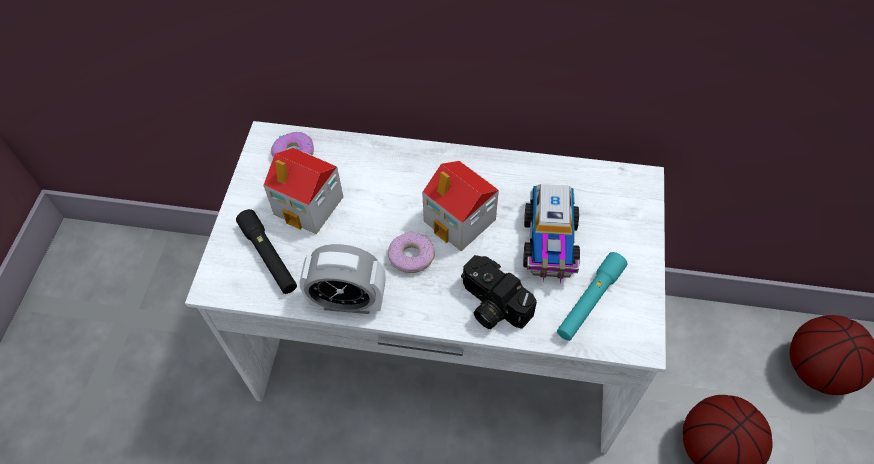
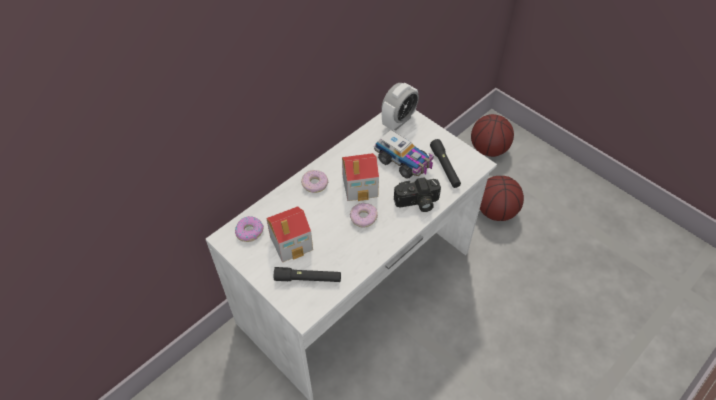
camera: 55 degrees left, 5 degrees down
alarm clock [299,244,386,314] -> alarm clock moved to [381,83,419,131]
turquoise flashlight [557,252,627,341] -> black flashlight [430,139,461,188]
none -> donut [301,170,328,193]

